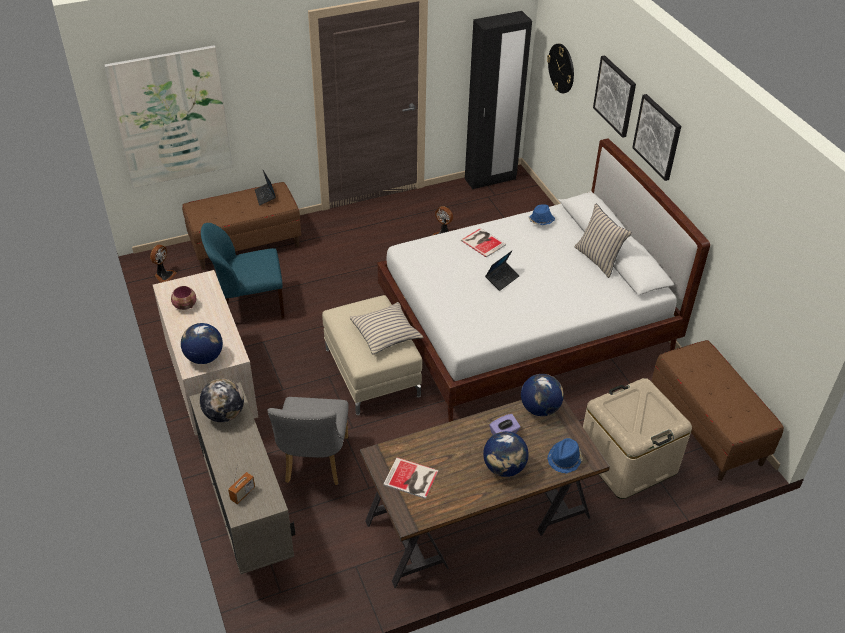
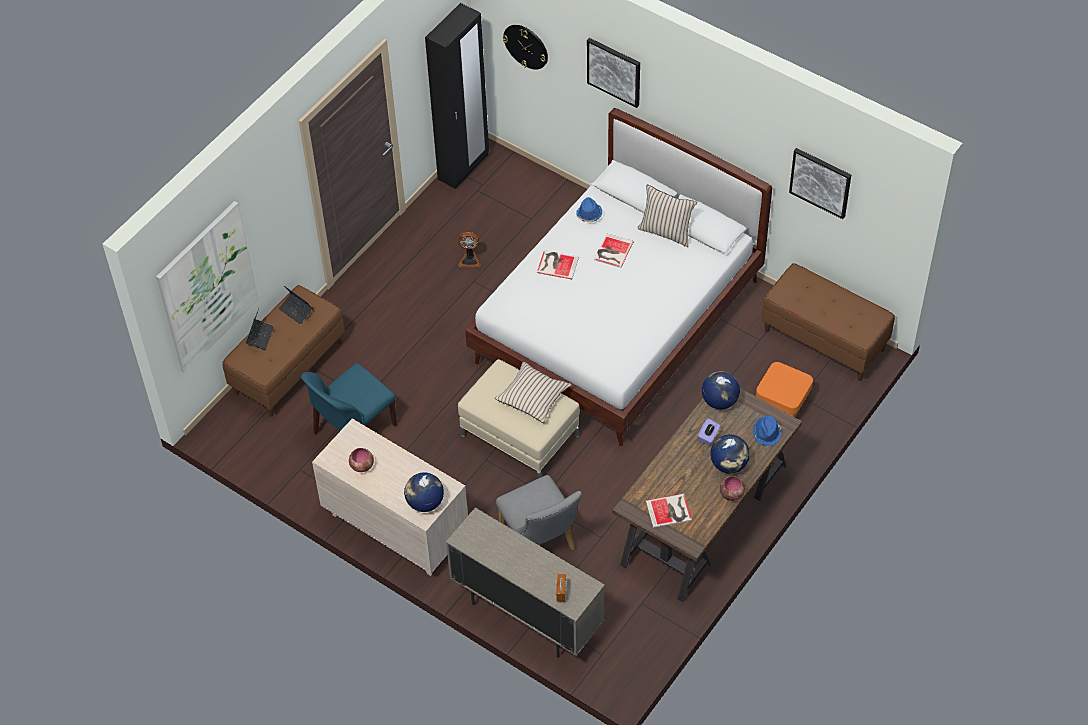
camera: 30 degrees left, 10 degrees up
fan [150,245,177,283] -> none
globe [200,379,244,422] -> none
laptop [485,251,519,291] -> laptop moved to [246,309,274,350]
beige storage box [583,378,692,499] -> orange ottoman [756,362,813,417]
picture [632,94,681,181] -> picture moved to [789,148,851,219]
none -> book [594,233,634,268]
none -> bowl [720,476,745,501]

